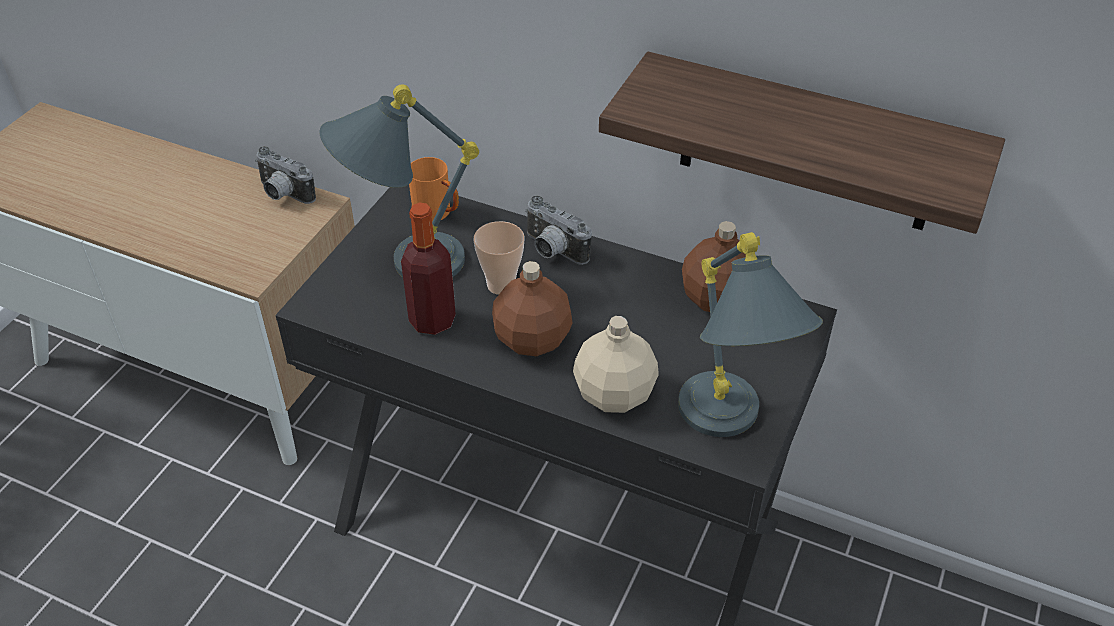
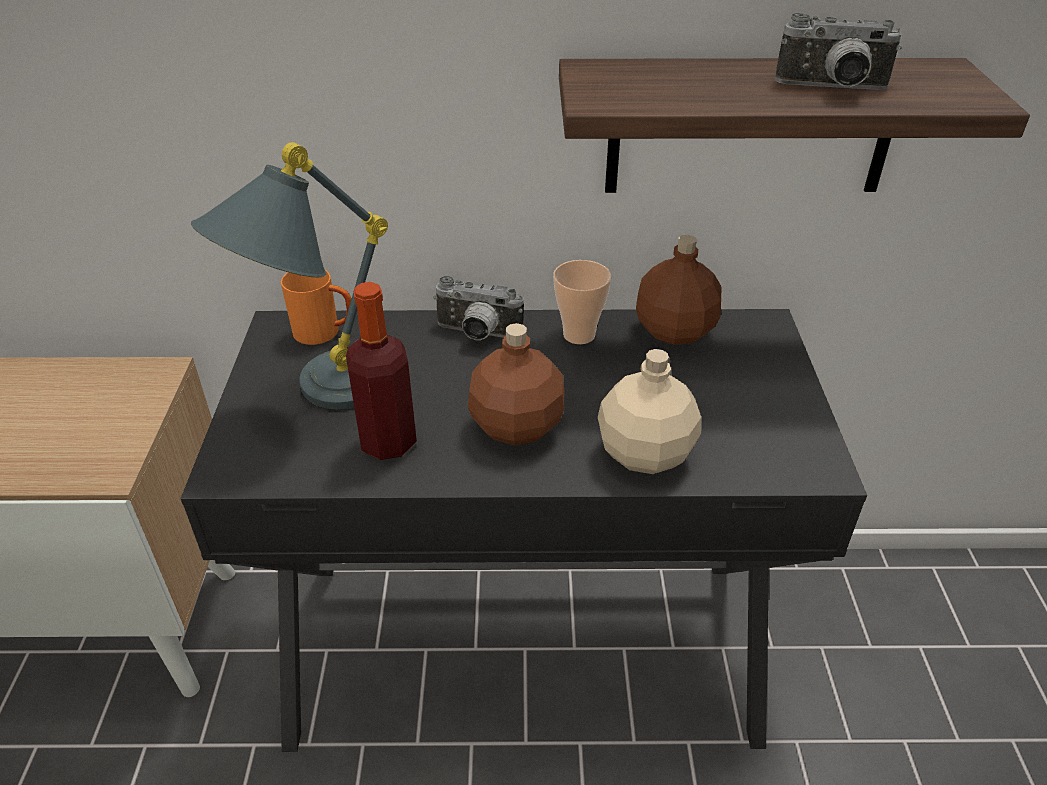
camera: 25 degrees left, 5 degrees down
camera [255,146,316,204] -> camera moved to [775,13,902,90]
cup [474,221,524,295] -> cup moved to [553,260,611,344]
grey table lamp [678,232,823,437] -> none

